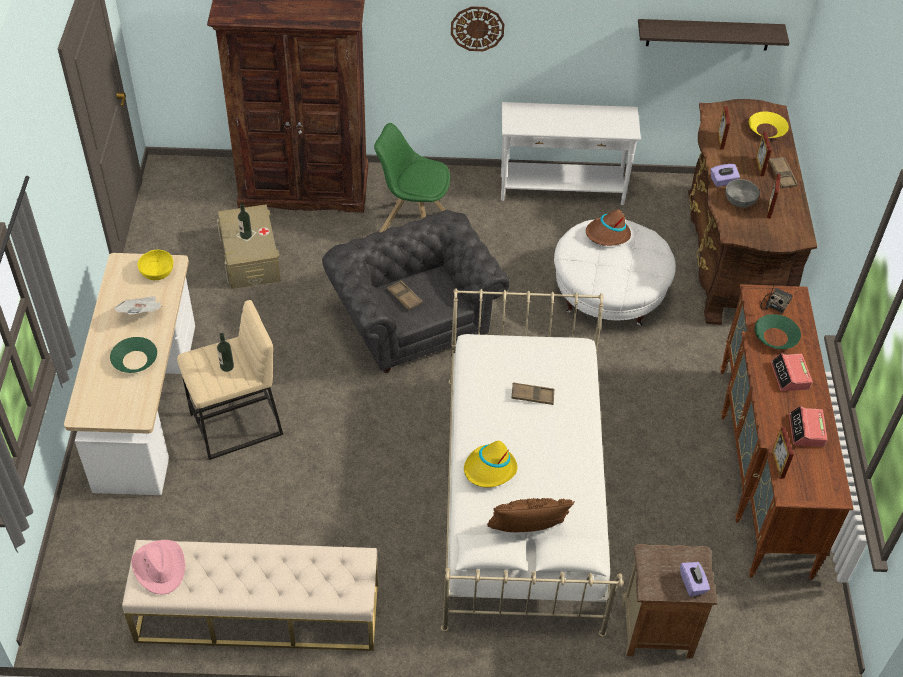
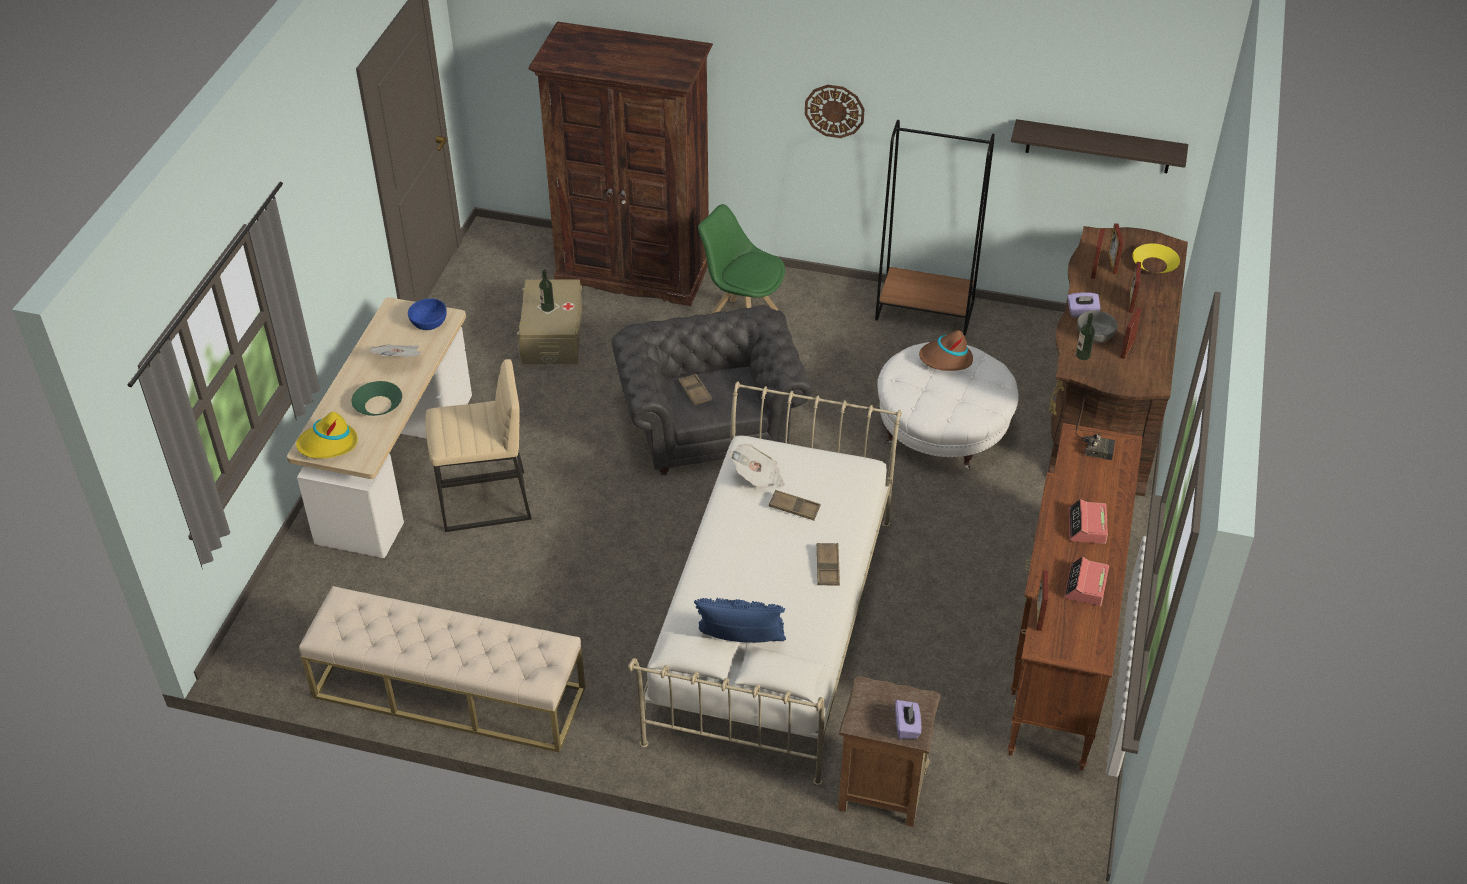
camera: 15 degrees right, 5 degrees down
pink hat [131,540,186,595] -> none
yellow bowl [138,250,174,280] -> blue bowl [408,298,447,330]
bottle [217,333,234,372] -> bottle moved to [1076,313,1095,360]
yellow hat [464,441,518,488] -> yellow hat moved to [296,412,358,459]
brown pillow [487,498,575,532] -> blue pillow [694,598,786,643]
white console table [501,102,641,206] -> clothes rack [875,120,995,335]
green bowl [755,314,801,349] -> none
radio [760,284,793,314] -> radio turned 60 degrees clockwise [1076,404,1115,460]
brown tray [769,157,798,188] -> brown tray moved to [817,543,840,586]
none -> newspaper [730,444,785,488]
none -> picture frame [1108,223,1124,274]

